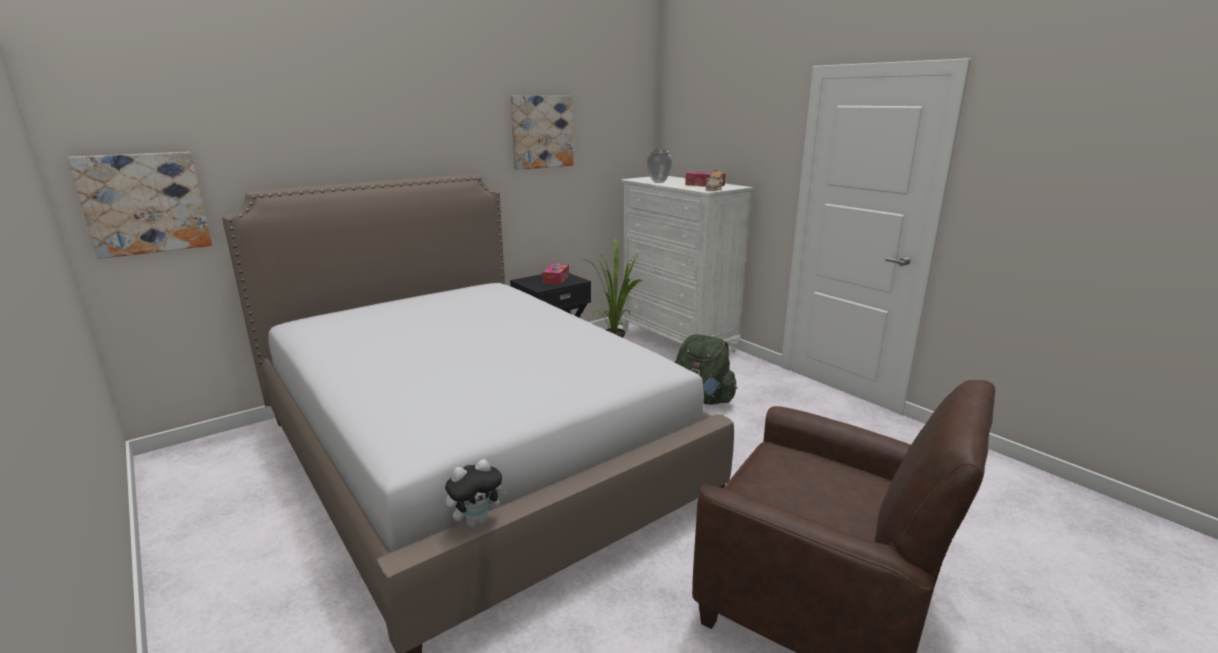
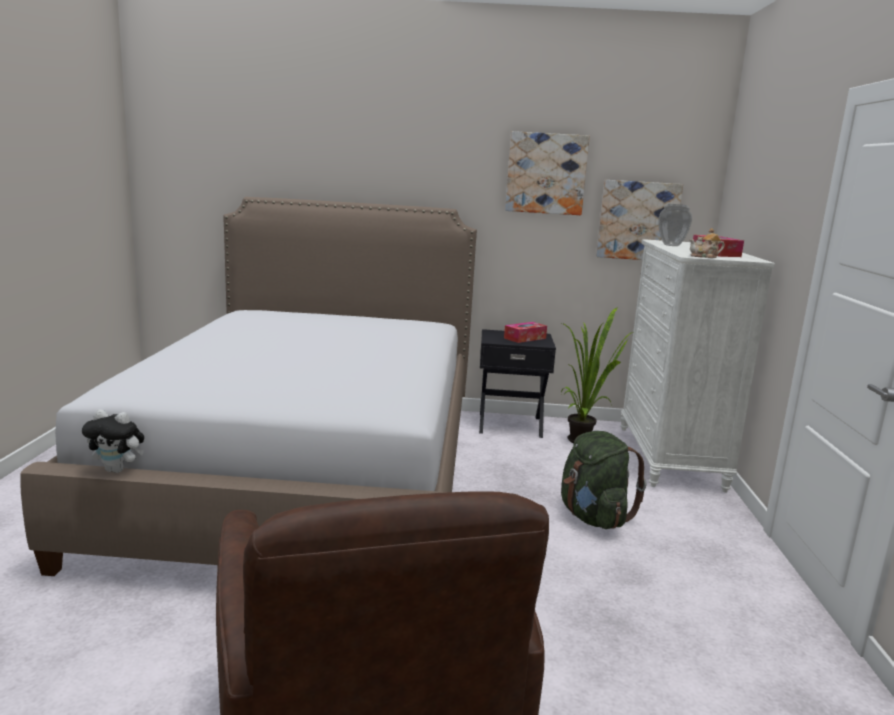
camera: 40 degrees right, 5 degrees down
picture [68,152,212,259] -> picture moved to [596,180,683,260]

